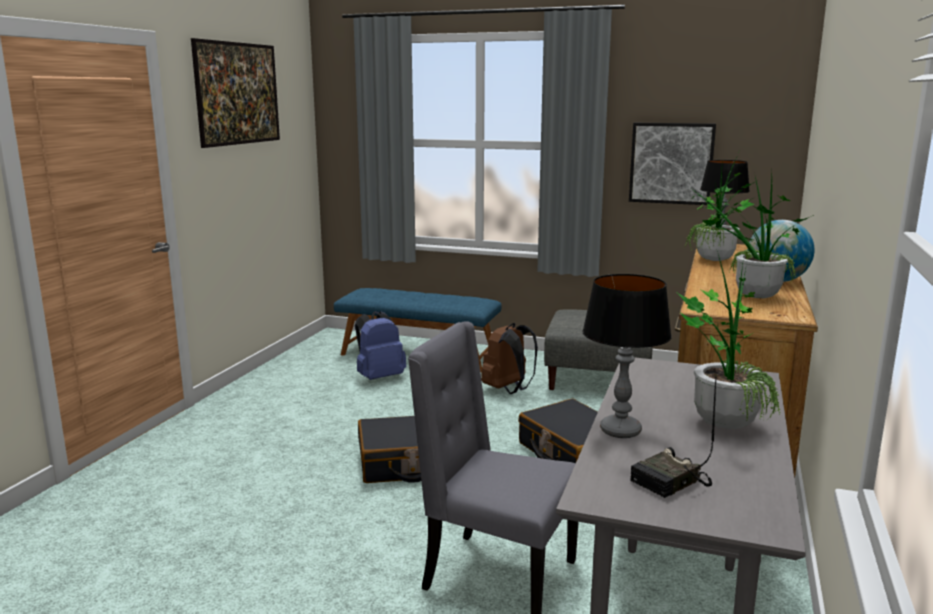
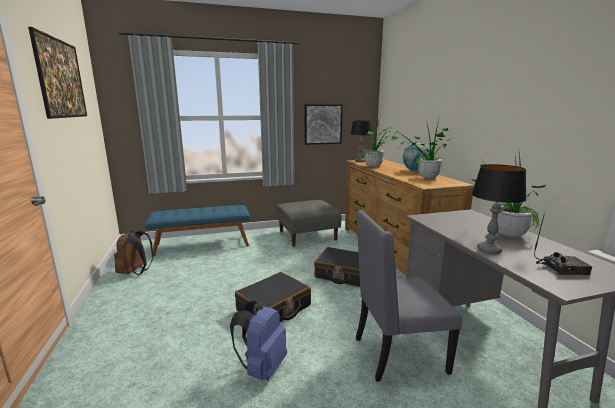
camera: 35 degrees left, 0 degrees up
blue backpack [355,311,406,380] -> blue backpack moved to [230,300,287,380]
brown backpack [481,323,538,394] -> brown backpack moved to [114,230,153,276]
radio [630,379,716,498] -> radio turned 105 degrees counterclockwise [534,213,592,275]

